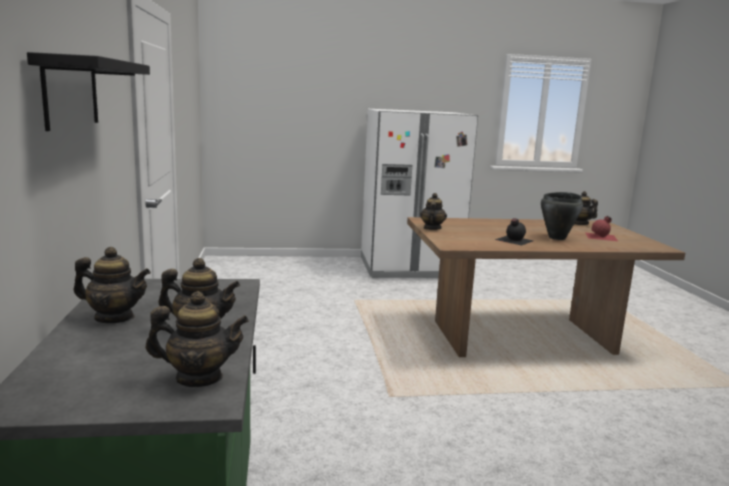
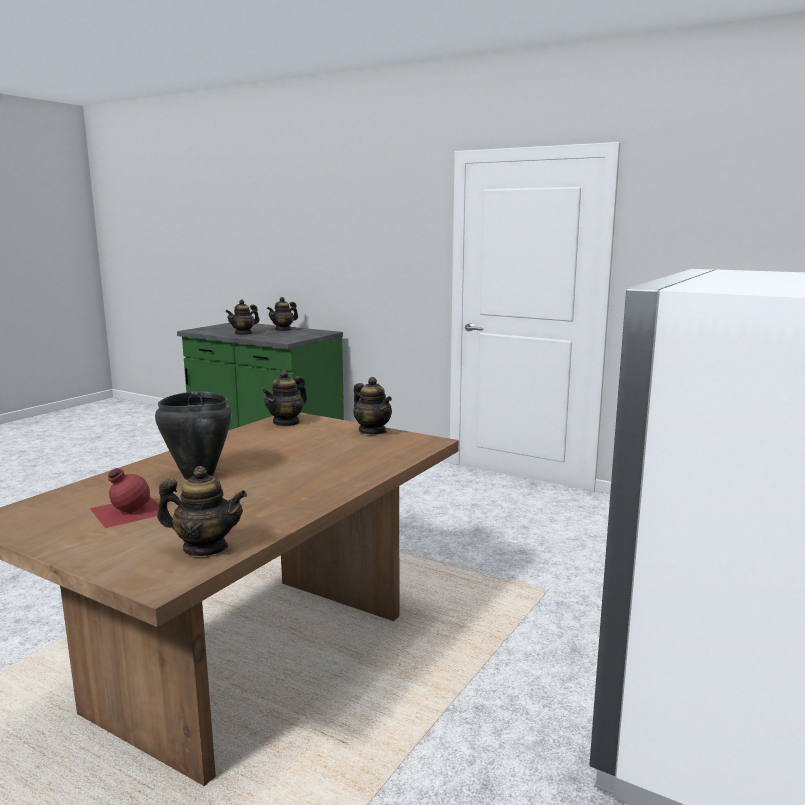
camera: 130 degrees right, 0 degrees up
black shelf [27,52,150,131] -> none
teapot [145,291,249,387] -> teapot moved to [262,370,307,427]
black bottle [495,218,533,246] -> none

